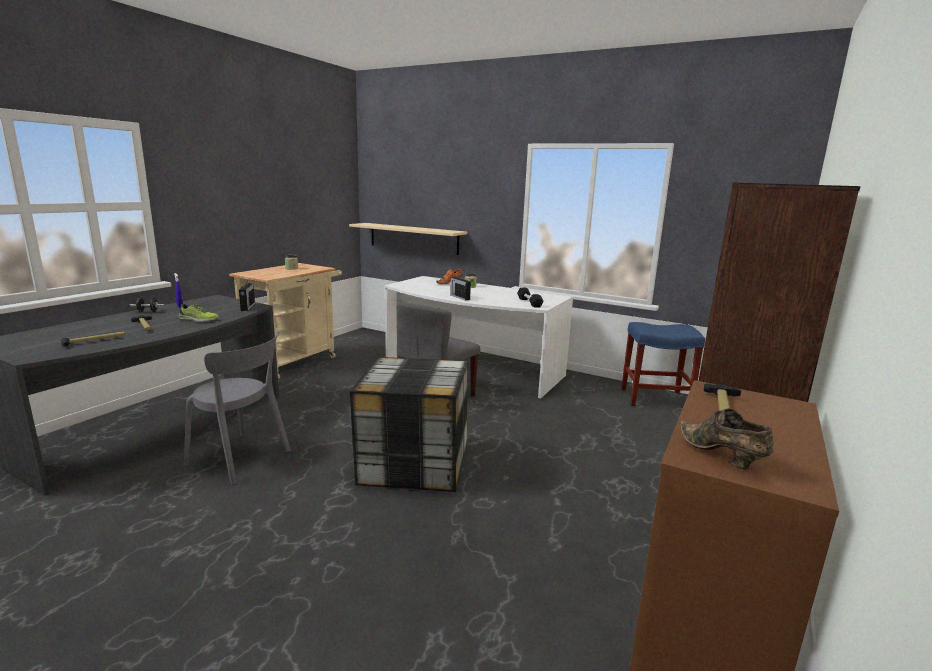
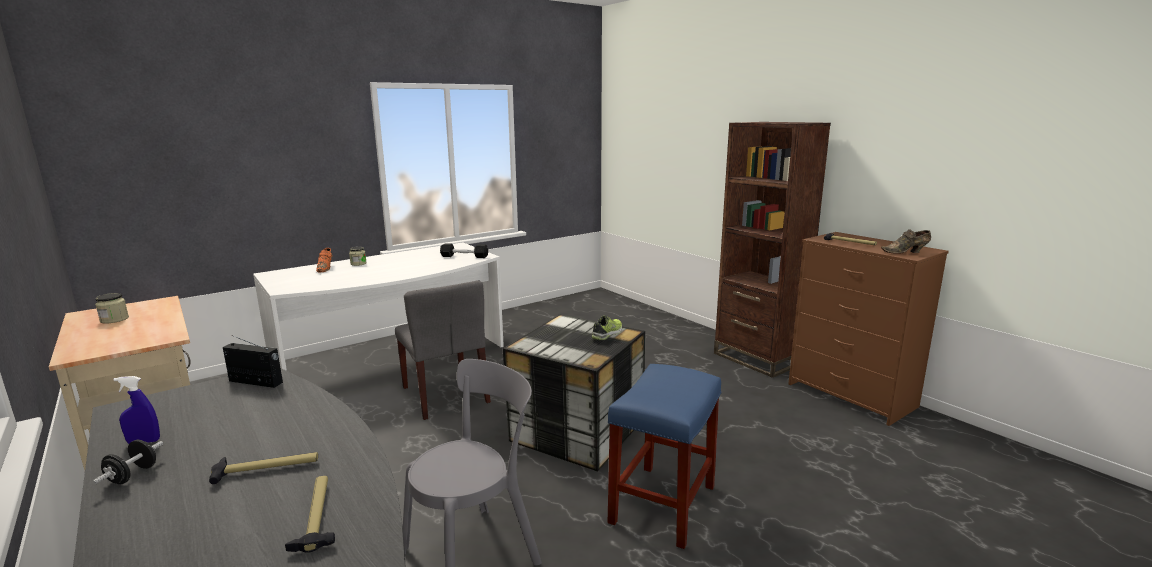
camera: 65 degrees left, 0 degrees up
shoe [179,302,219,322] -> shoe moved to [592,315,622,340]
beige shelf [349,223,467,255] -> none
radio [450,276,471,301] -> none
blue stool [621,322,705,406] -> blue stool moved to [608,364,722,549]

